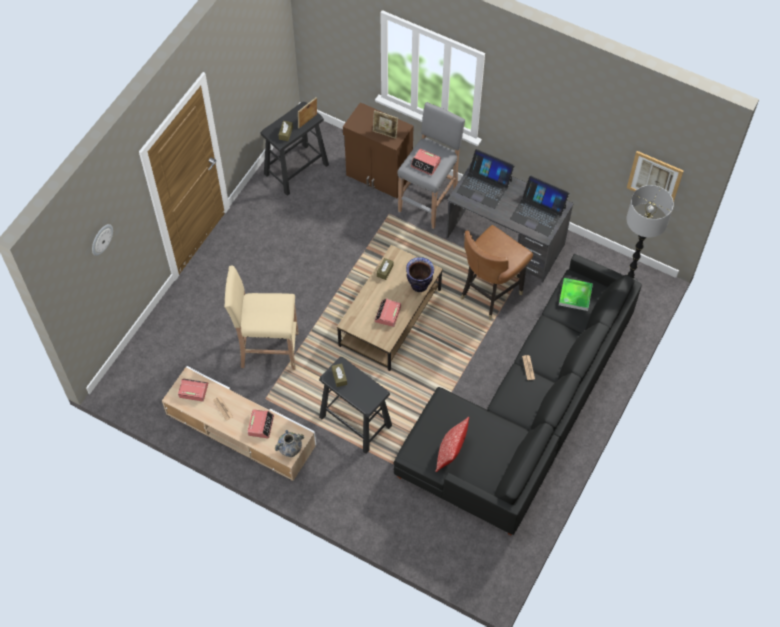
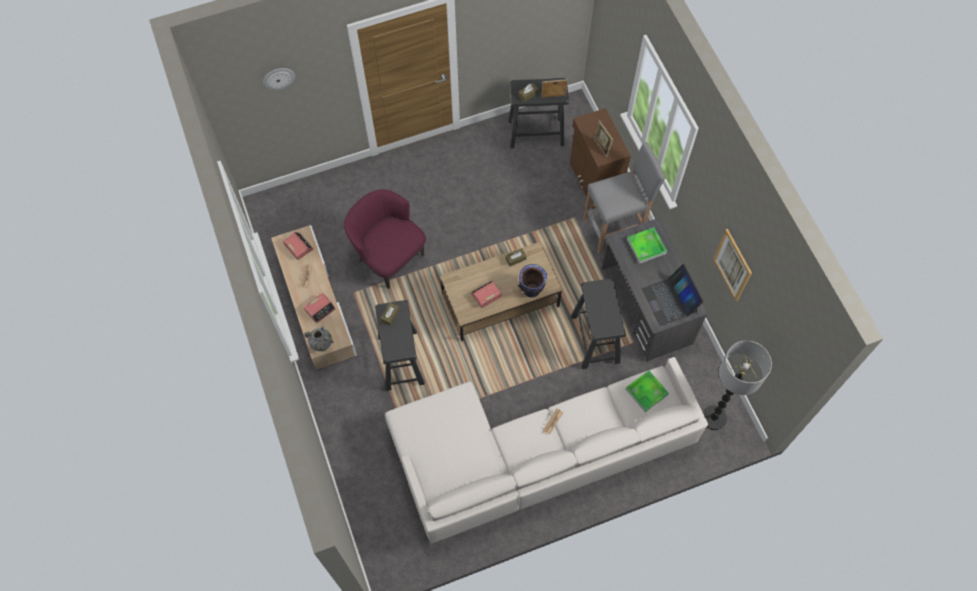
camera: 40 degrees right, 5 degrees up
beige stool [224,265,298,370] -> purple armchair [344,189,426,289]
black sofa [393,254,642,536] -> white sofa [385,357,708,544]
alarm clock [411,149,441,176] -> none
pillow [435,417,469,472] -> none
laptop [457,149,515,209] -> tray [627,227,667,264]
brown chair [461,225,533,320] -> black stool [571,279,626,369]
picture [627,151,684,202] -> picture moved to [713,229,752,301]

